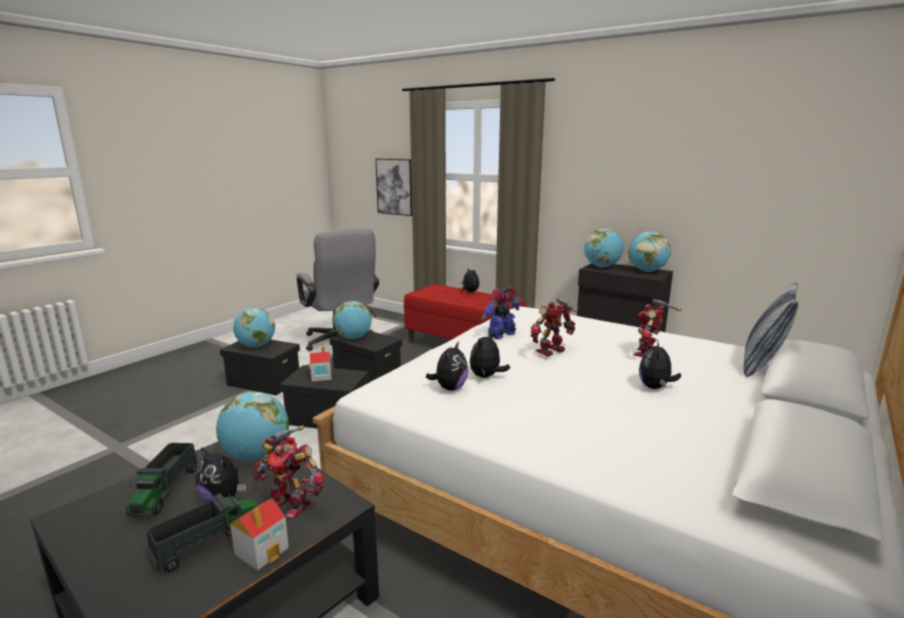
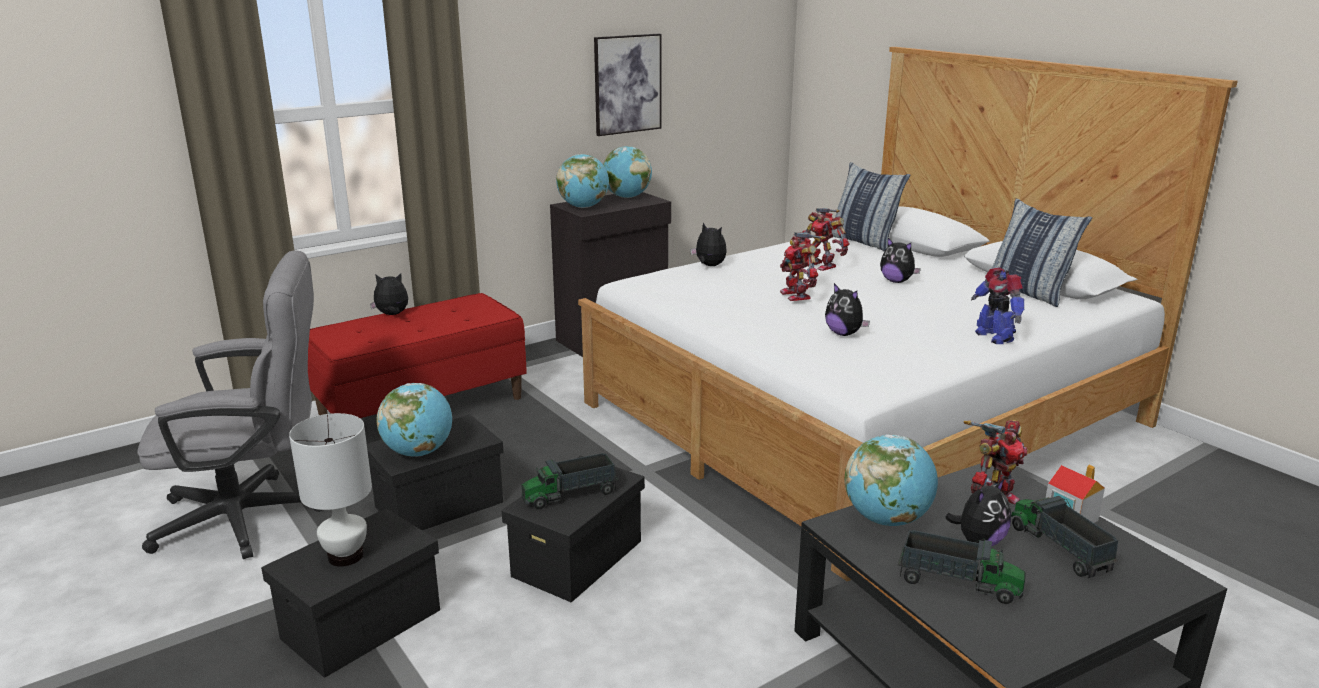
camera: 70 degrees left, 5 degrees up
globe [233,308,275,347] -> white table lamp [289,413,372,567]
toy house [309,346,331,381] -> toy truck [521,453,618,509]
picture [375,159,412,216] -> picture moved to [594,34,661,136]
plush toy [426,341,468,391] -> plush toy moved to [690,223,727,266]
toy robot [481,286,520,339] -> toy robot moved to [971,268,1024,344]
none -> pillow [985,199,1092,307]

